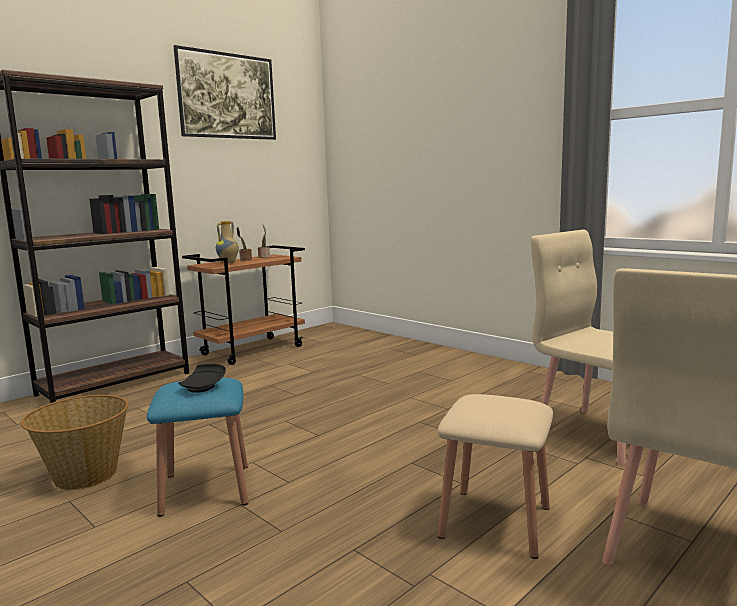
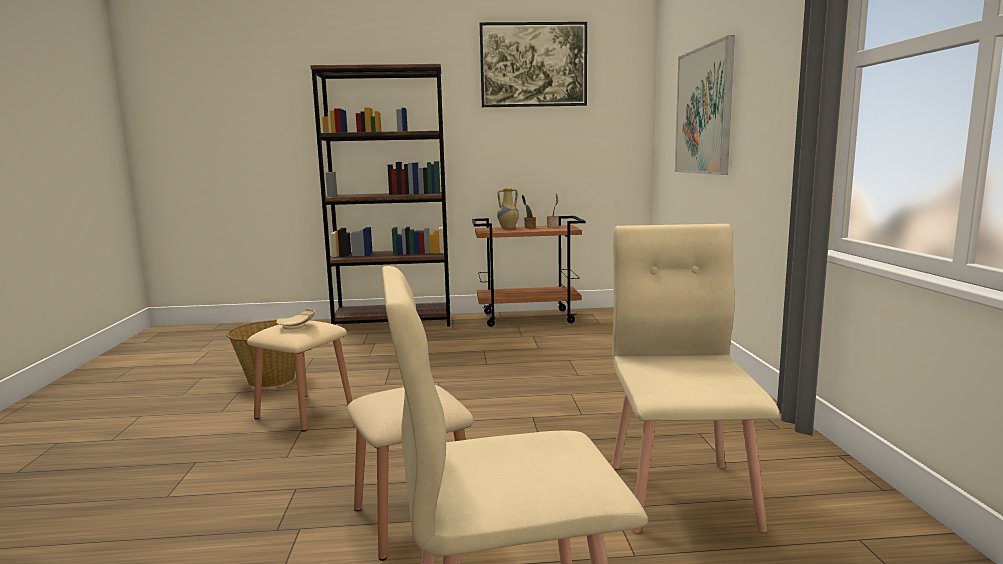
camera: 40 degrees right, 0 degrees up
blue stool [147,378,248,517] -> beige stool [247,320,352,432]
black plate [178,364,226,393] -> beige plate [276,308,315,330]
none -> picture [675,35,735,175]

